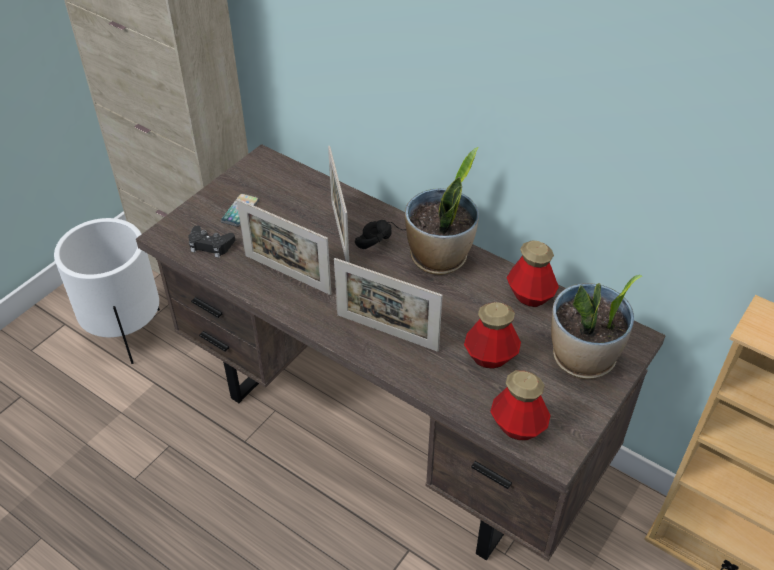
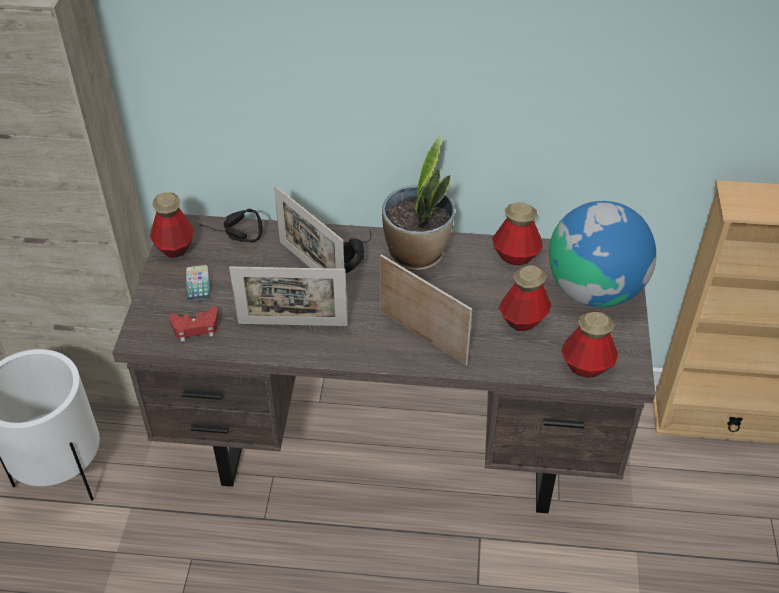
camera: 30 degrees left, 0 degrees up
black game controller [188,226,235,258] -> red game controller [169,307,218,342]
picture frame [334,258,443,352] -> picture frame turned 135 degrees counterclockwise [380,254,472,365]
potted plant [551,275,642,379] -> globe [549,201,656,307]
none -> bottle [150,192,194,258]
none -> black headphones [199,209,263,242]

